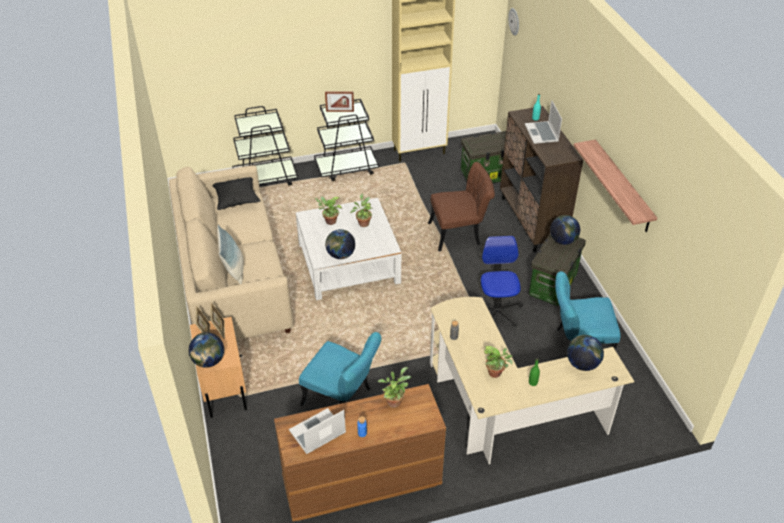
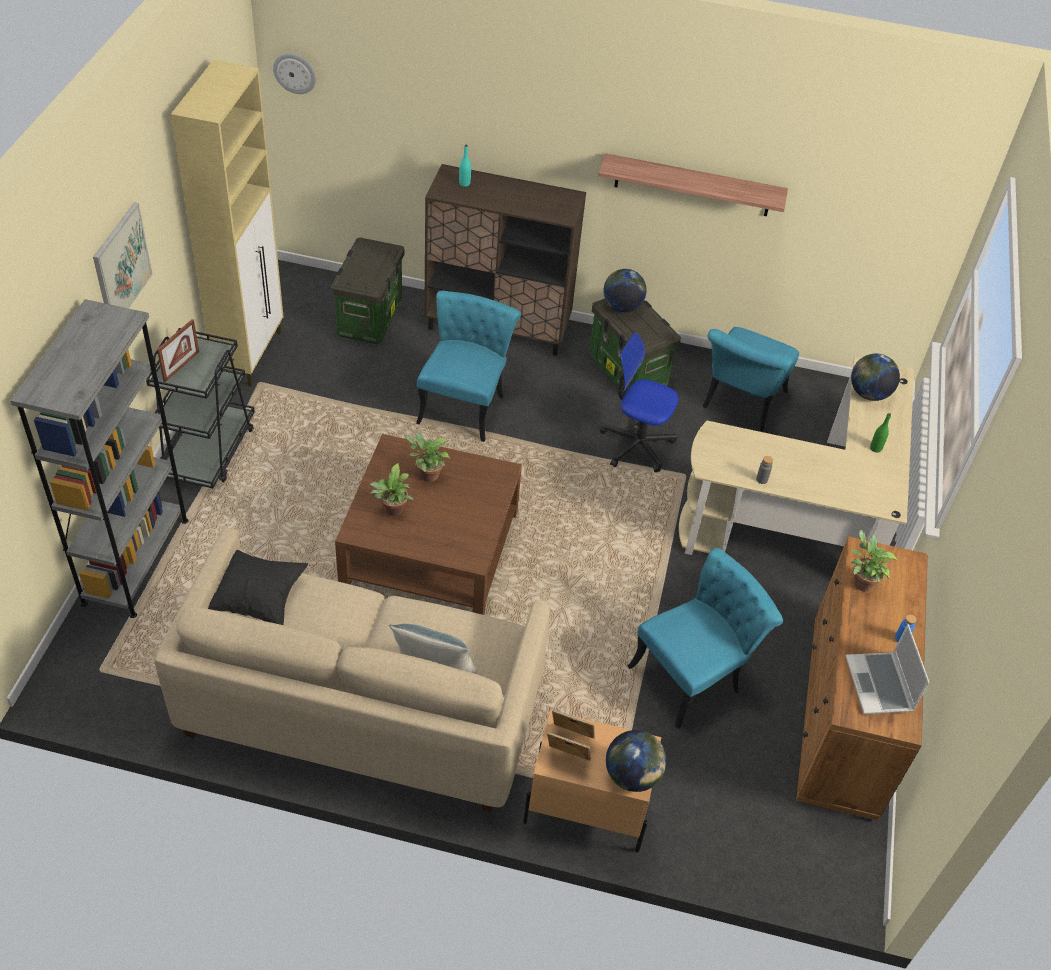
camera: 65 degrees left, 5 degrees up
black cart [232,106,298,185] -> grey bookcase [10,299,189,618]
white coffee table [296,198,401,300] -> brown coffee table [335,434,522,615]
globe [325,229,355,259] -> none
brown chair [428,162,495,251] -> turquoise chair [416,290,521,442]
potted plant [484,346,513,378] -> none
laptop [525,100,562,144] -> none
none -> picture [93,203,153,309]

